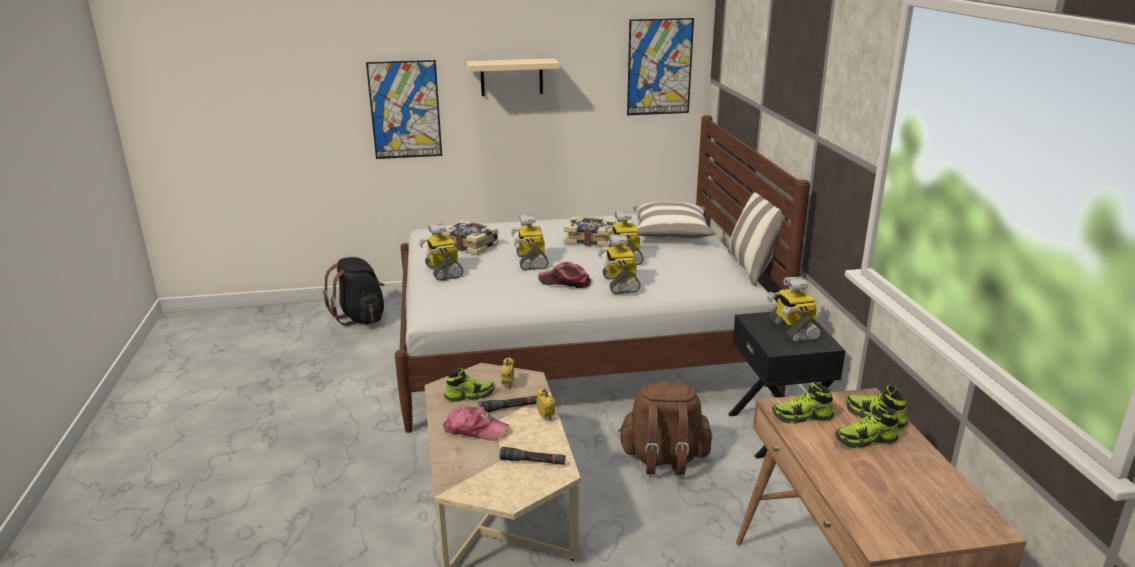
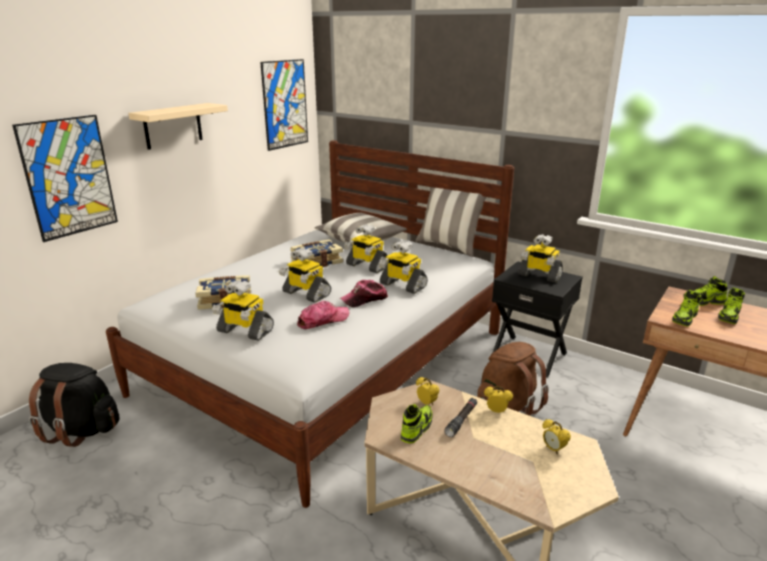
camera: 45 degrees left, 0 degrees up
cap [443,407,509,441] -> cap moved to [297,301,349,329]
black flashlight [500,447,566,465] -> alarm clock [542,419,571,454]

